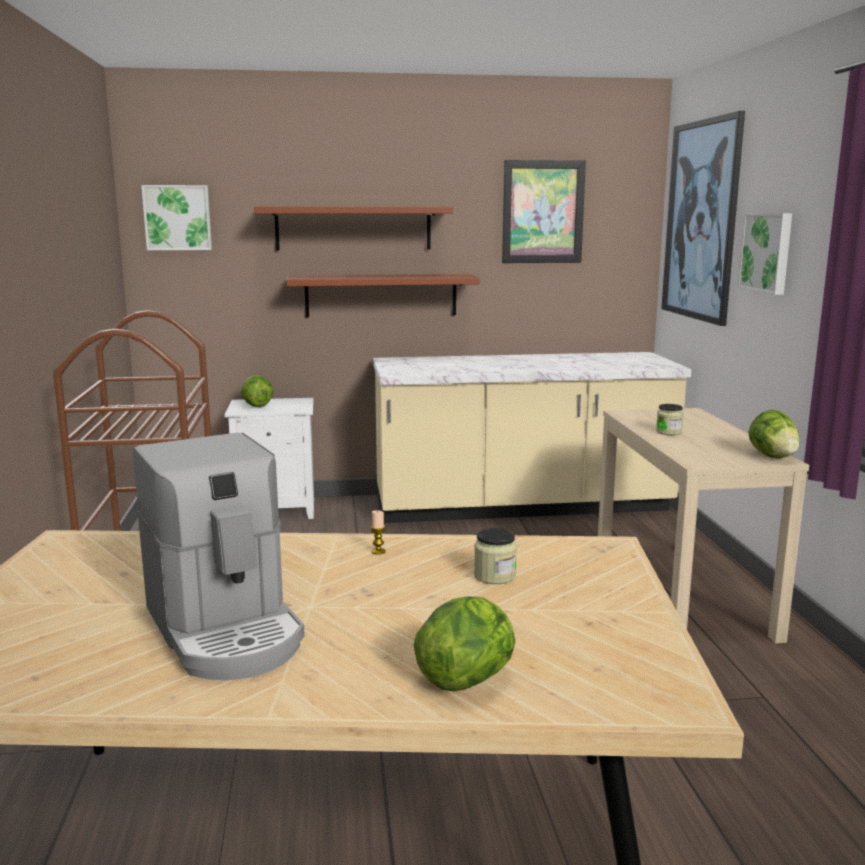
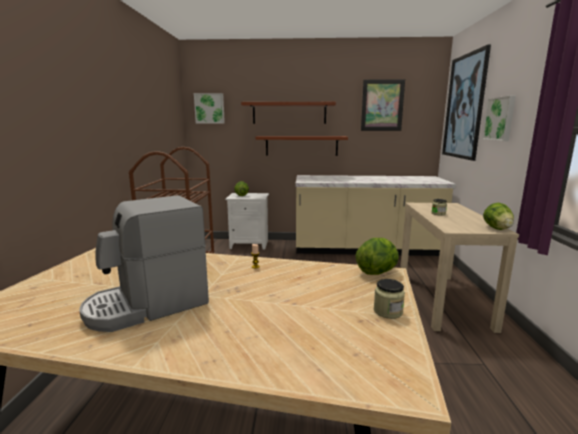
camera: 10 degrees right, 0 degrees up
coffee machine [133,433,305,680] -> coffee machine turned 75 degrees clockwise [79,195,209,332]
lettuce [414,596,515,691] -> lettuce moved to [356,238,399,275]
jar [474,528,517,584] -> jar moved to [374,279,405,319]

